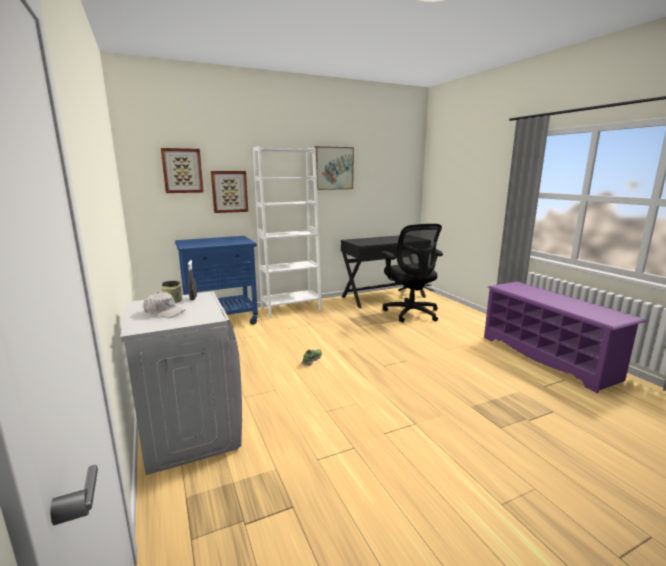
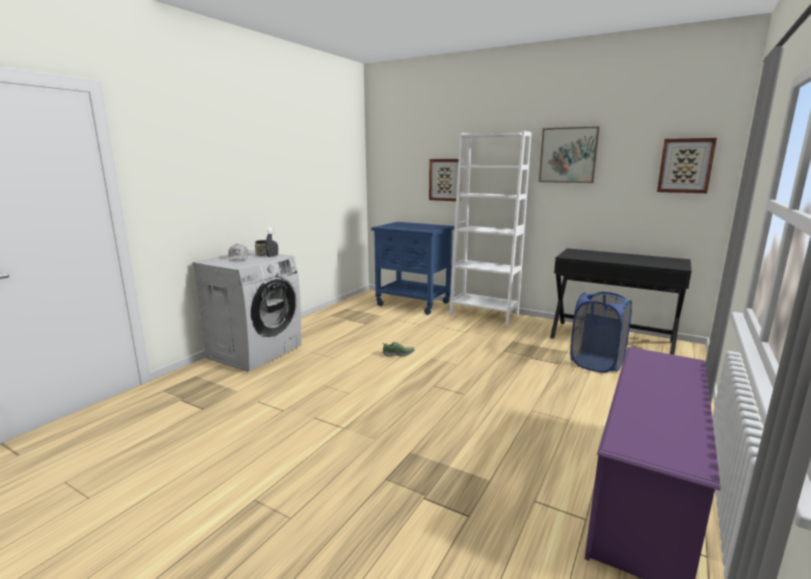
camera: 55 degrees right, 0 degrees up
picture [161,148,204,193] -> picture moved to [657,138,717,193]
black office chair [381,224,443,322] -> blue laundry basket [570,292,632,373]

